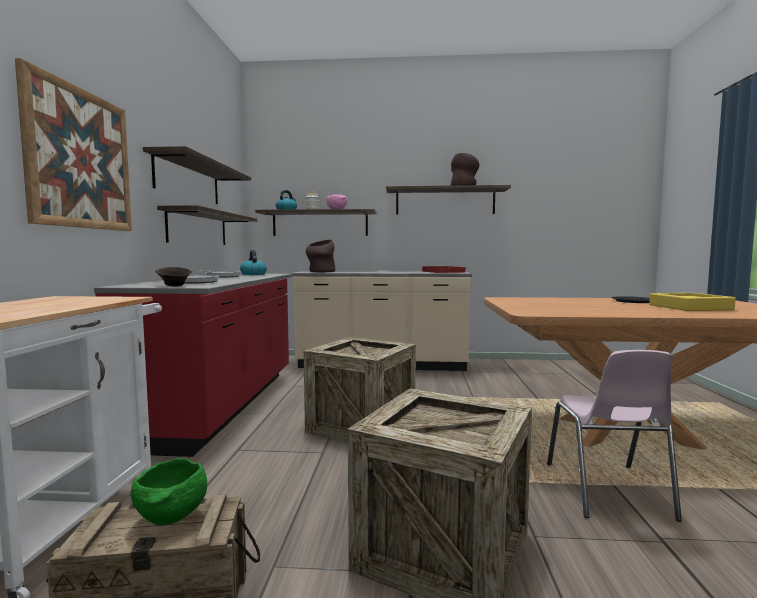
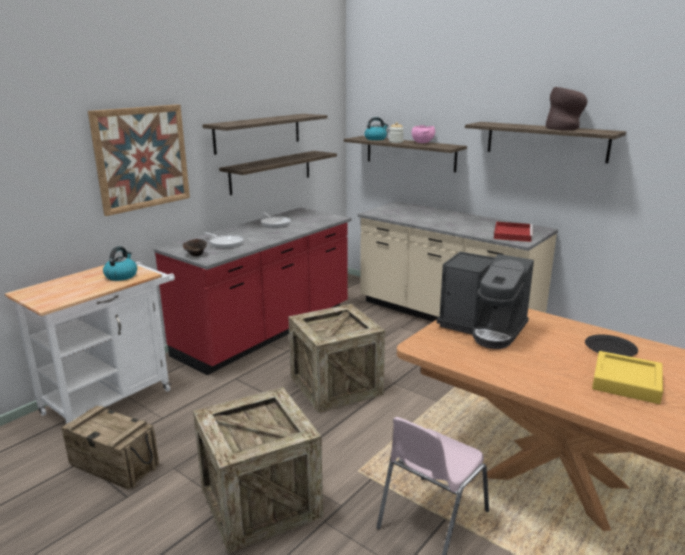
camera: 35 degrees right, 15 degrees up
green bowl [130,458,207,525] -> none
kettle [240,250,267,275] -> kettle moved to [103,246,137,281]
brown vase [306,240,335,272] -> none
none -> coffee machine [437,252,534,349]

